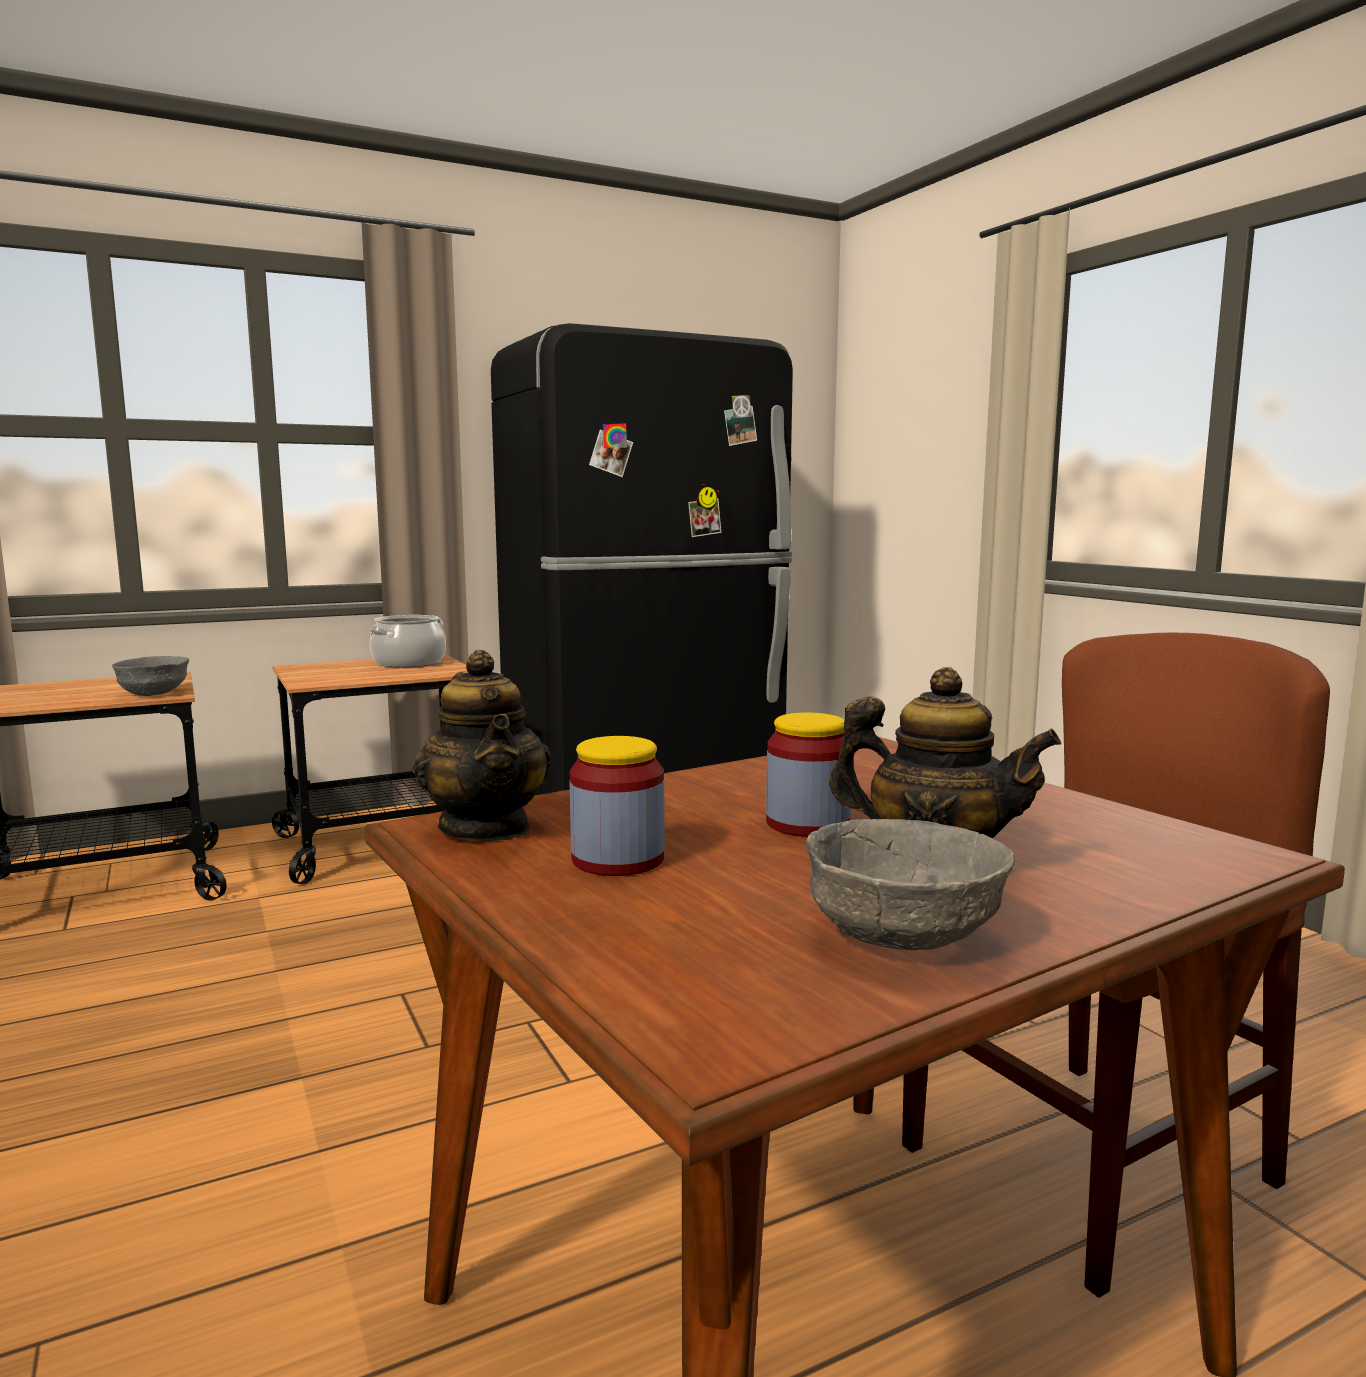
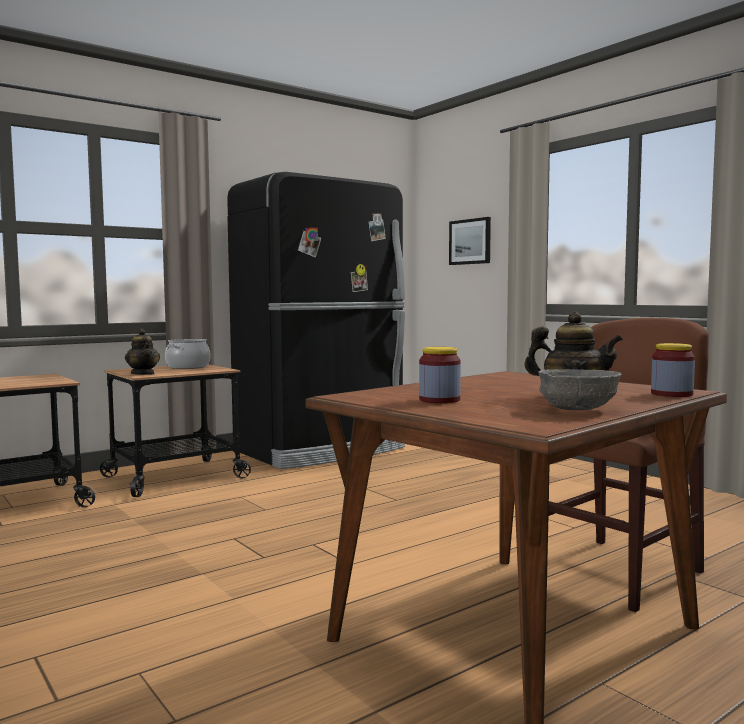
camera: 10 degrees left, 5 degrees down
grey bowl [112,656,189,696] -> none
teapot [412,650,551,841] -> teapot moved to [125,329,160,375]
jar [766,713,851,837] -> jar moved to [651,343,695,397]
none -> picture [449,217,491,265]

